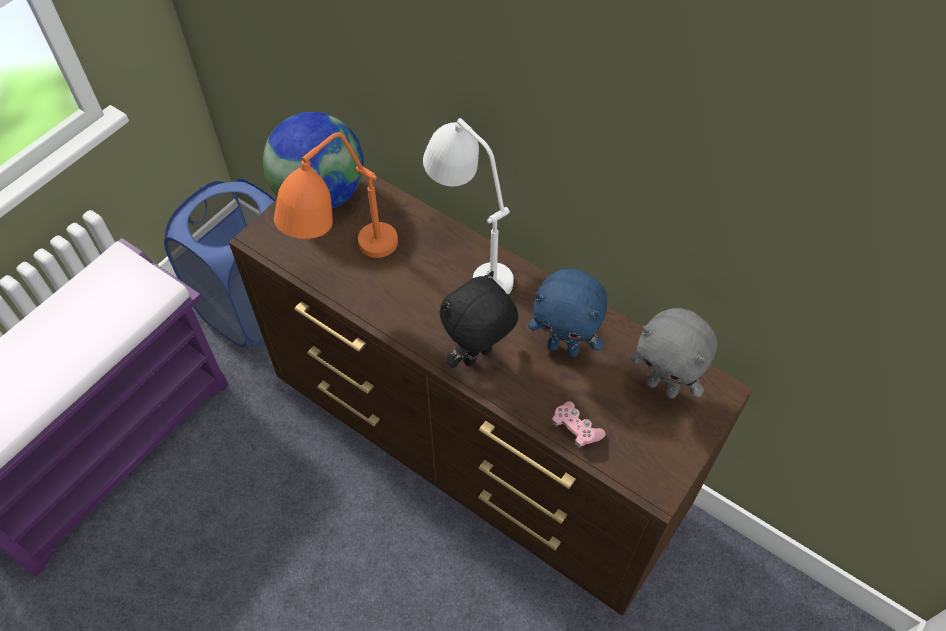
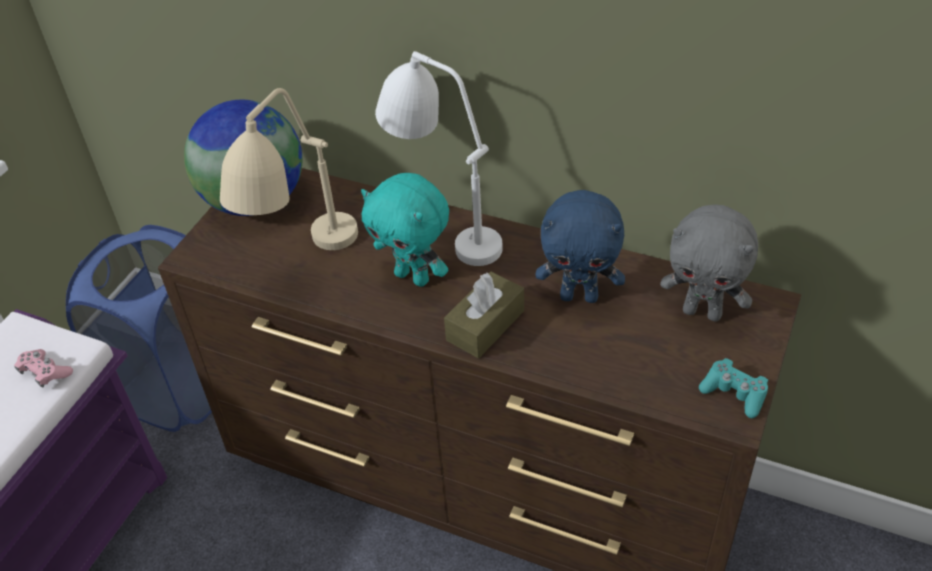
camera: 10 degrees left, 10 degrees down
orange table lamp [274,132,398,258] -> beige table lamp [220,88,358,250]
black plush toy [439,271,518,368] -> brown tissue box [444,272,524,358]
pink game controller [552,401,605,448] -> pink game controller moved to [14,349,73,387]
none -> turquoise plush toy [361,173,449,287]
none -> turquoise game controller [699,358,768,418]

